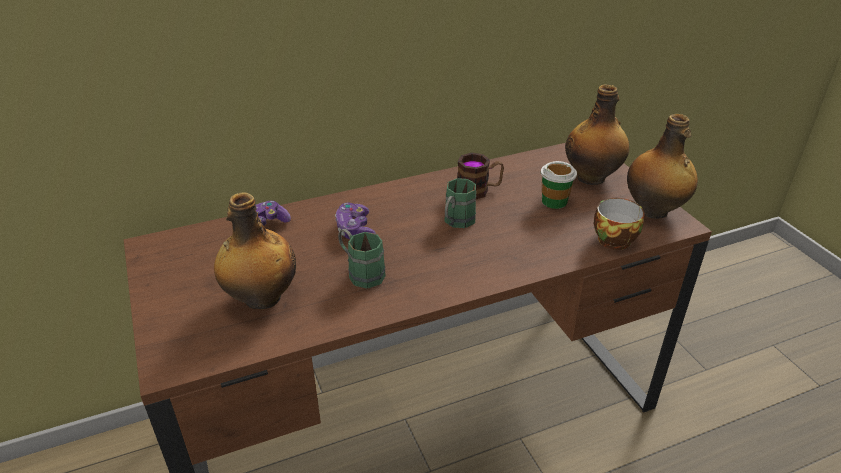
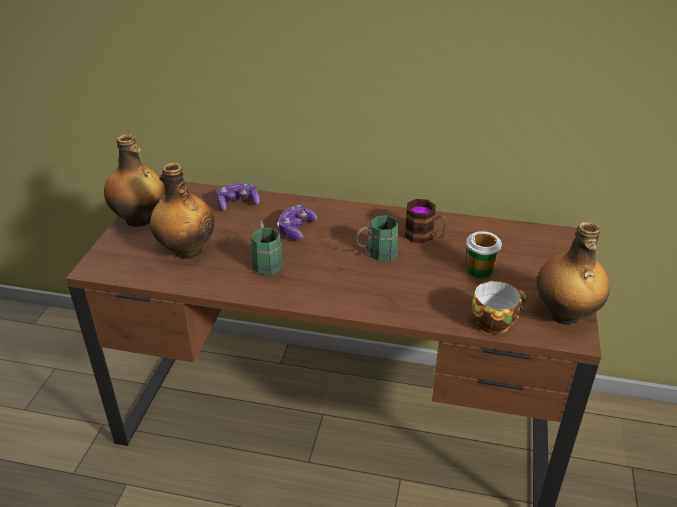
camera: 35 degrees right, 0 degrees up
bottle [565,84,629,185] -> bottle moved to [104,134,165,227]

